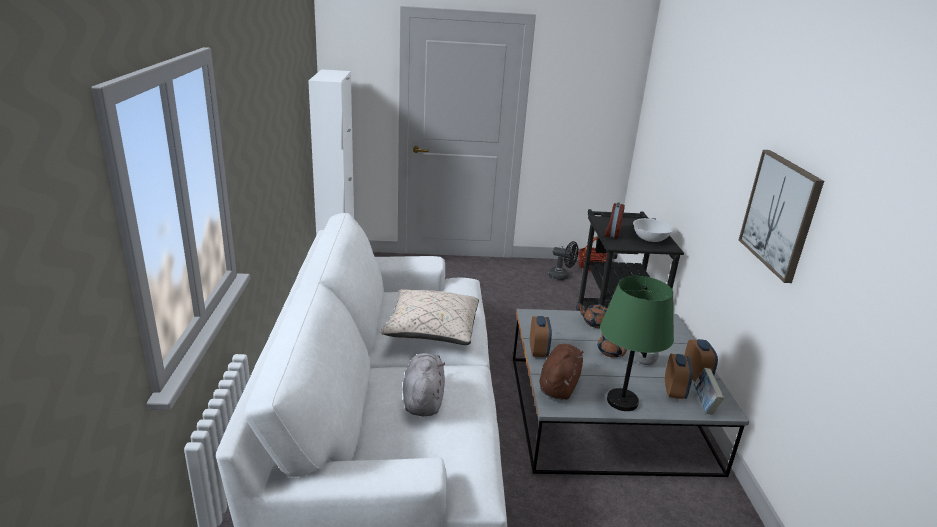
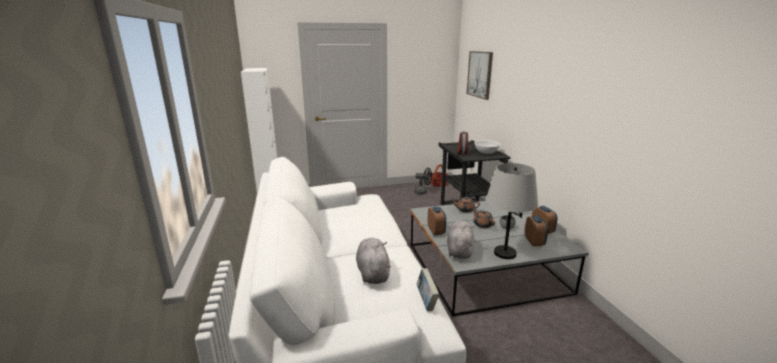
camera: 10 degrees left, 5 degrees down
beige pillow [381,289,479,345] -> none
brown plush toy [539,344,583,400] -> grey plush toy [447,221,474,259]
green table lamp [600,276,674,411] -> grey table lamp [486,163,538,259]
book [694,368,724,415] -> book moved to [417,268,439,311]
picture [739,150,824,283] -> picture moved to [467,51,493,100]

